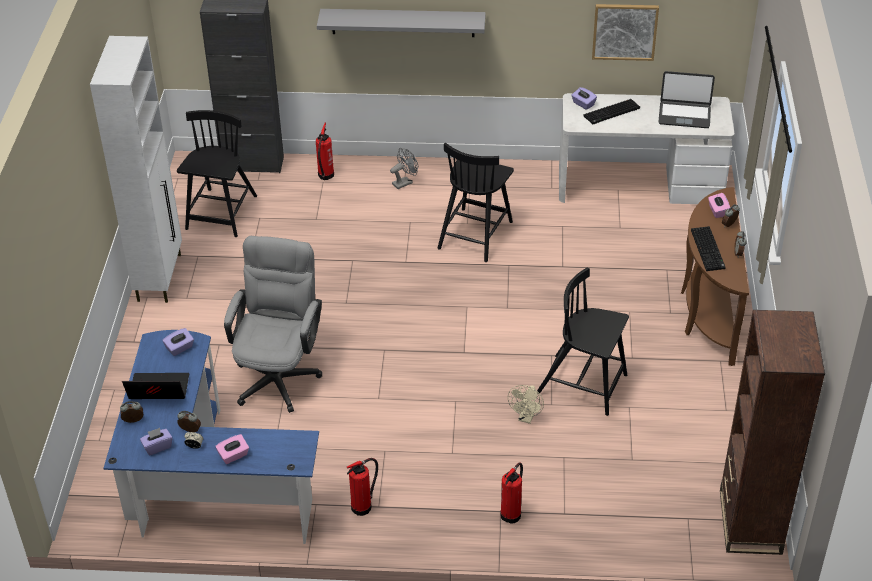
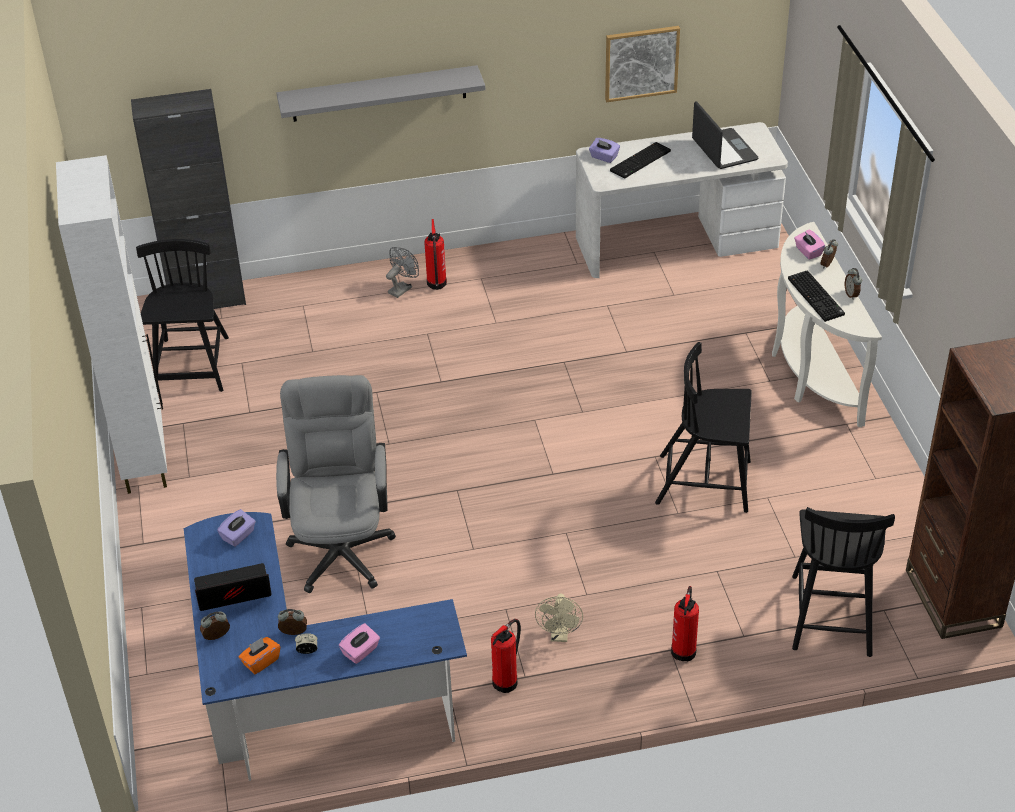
camera: 15 degrees left, 0 degrees up
purple tissue box [140,428,173,455] -> orange tissue box [239,637,280,674]
fire extinguisher [316,123,334,180] -> fire extinguisher moved to [424,219,447,290]
black chair [437,143,514,262] -> black chair moved to [792,507,895,657]
beige fan [508,385,544,424] -> beige fan moved to [535,593,583,642]
laptop [658,71,715,128] -> laptop turned 105 degrees counterclockwise [692,101,758,169]
brown console table [681,187,749,366] -> white console table [772,222,882,427]

